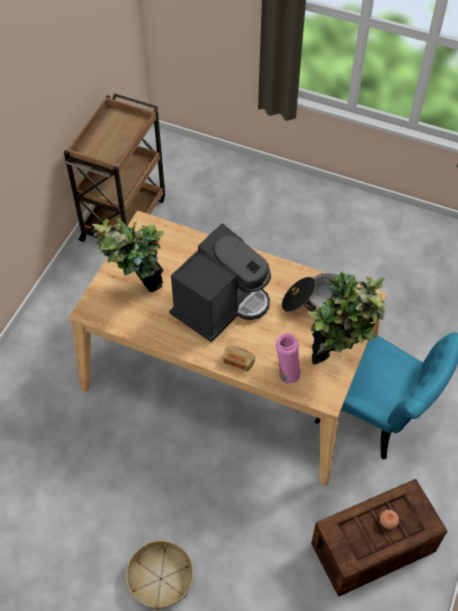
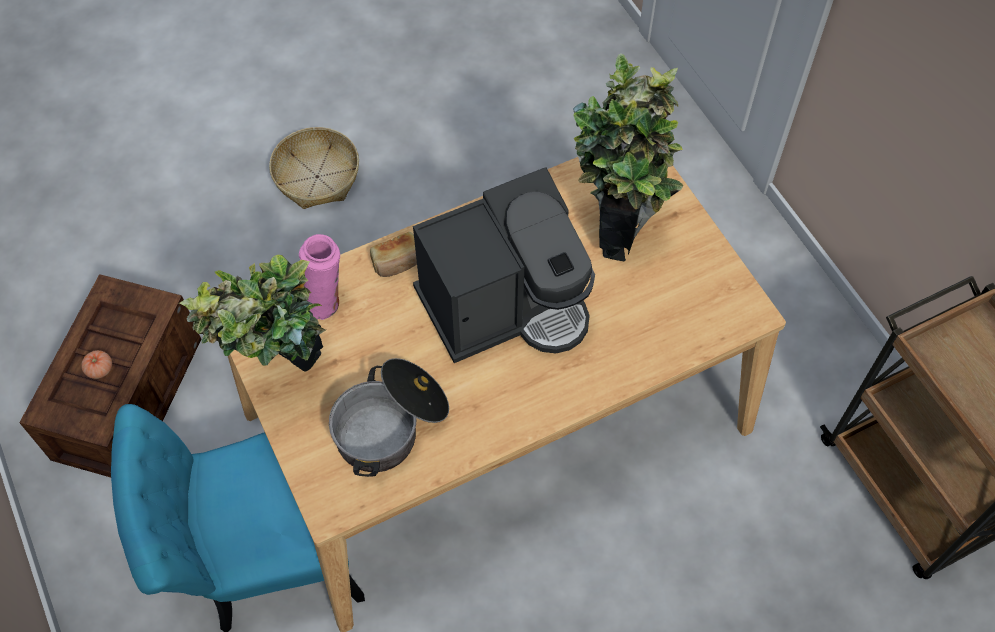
camera: 130 degrees right, 5 degrees up
coffee machine [169,223,271,343] -> coffee machine turned 105 degrees counterclockwise [413,167,595,363]

